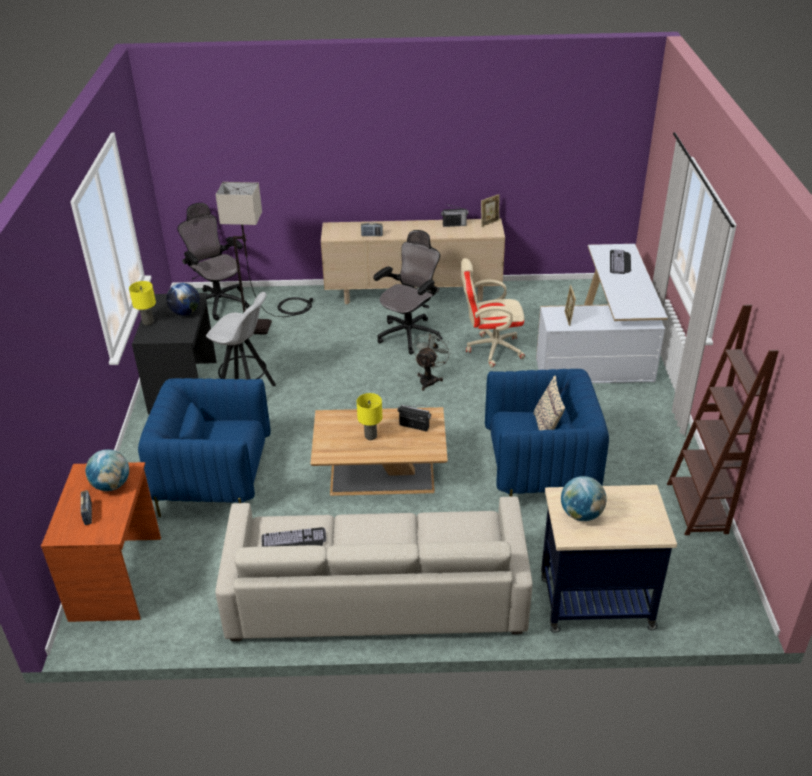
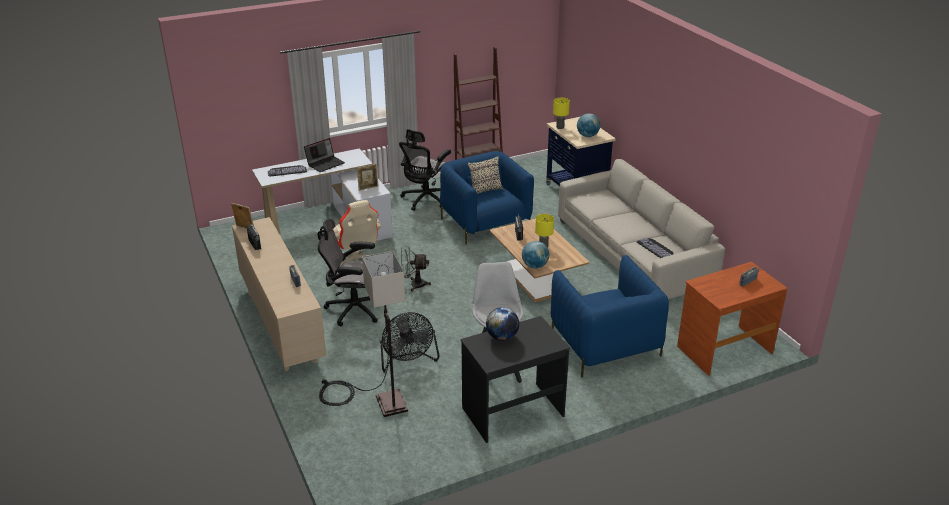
camera: 115 degrees left, 5 degrees down
globe [85,449,129,491] -> globe moved to [522,241,549,268]
yellow table lamp [129,281,156,325] -> yellow table lamp moved to [553,98,570,129]
office chair [177,203,250,320] -> office chair moved to [399,129,451,211]
none -> laptop [304,138,345,172]
none -> black fan [380,312,439,373]

